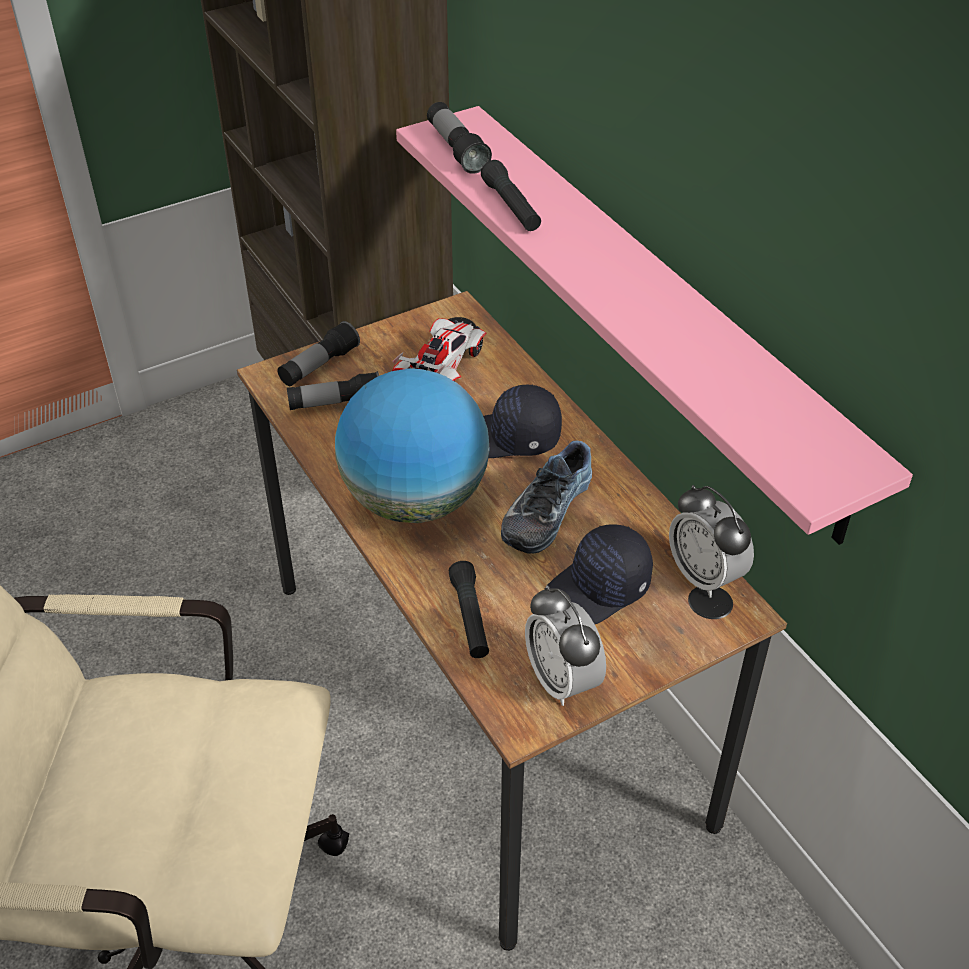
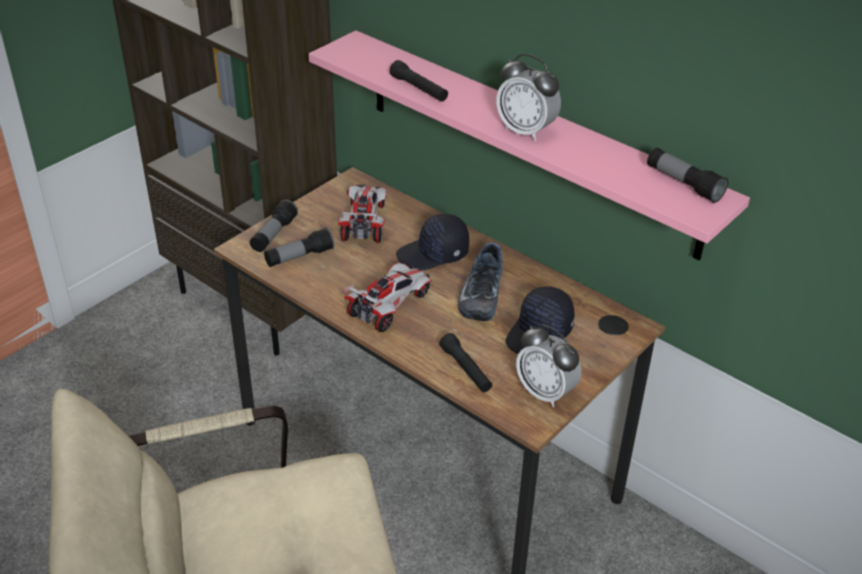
camera: 20 degrees left, 5 degrees down
globe [335,368,490,523] -> toy car [342,263,432,332]
flashlight [427,102,492,174] -> flashlight moved to [647,148,729,203]
alarm clock [669,485,754,598] -> alarm clock moved to [496,54,561,141]

